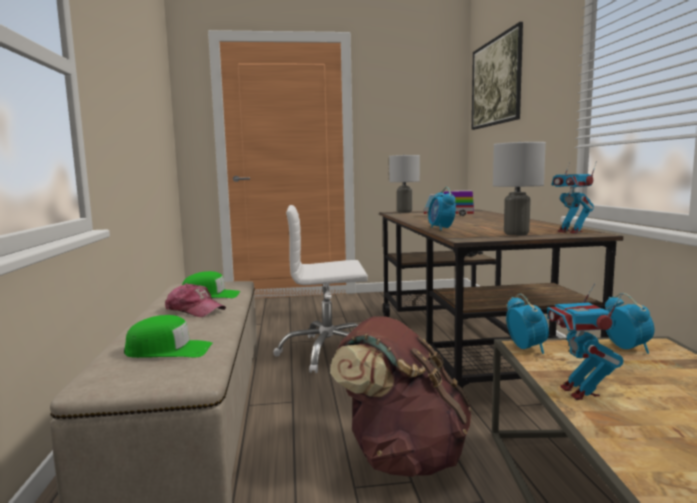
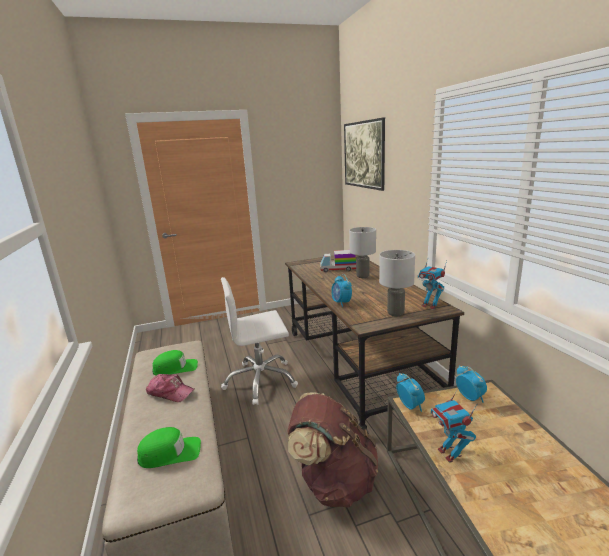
camera: 10 degrees left, 10 degrees up
white table lamp [389,154,420,213] -> white table lamp moved to [349,227,376,278]

